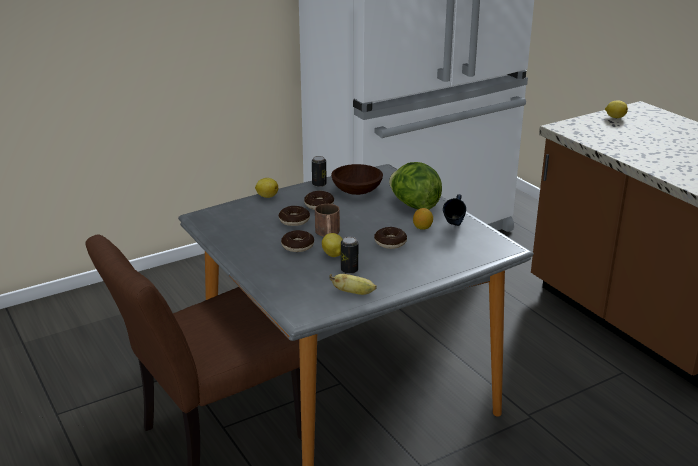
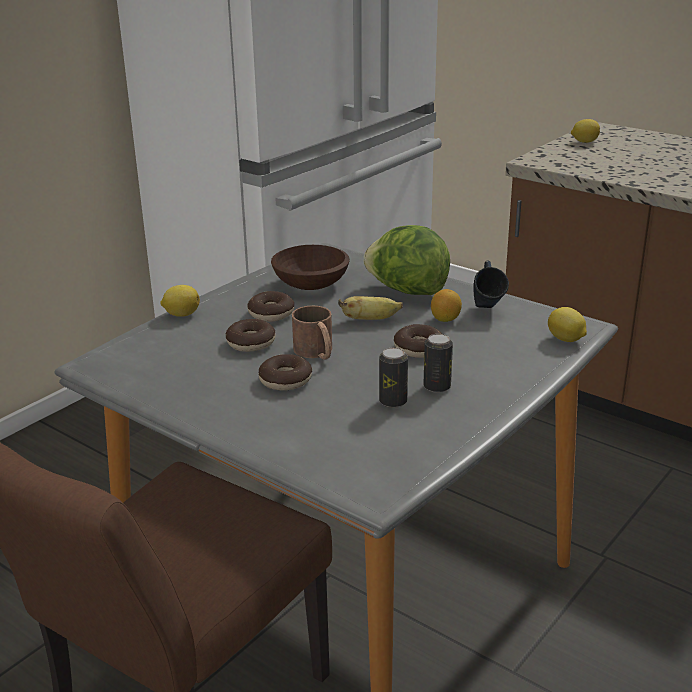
camera: 20 degrees left, 0 degrees up
can [312,156,327,187] -> can moved to [423,334,453,393]
lemon [322,233,343,257] -> lemon moved to [548,307,587,342]
banana [329,274,377,295] -> banana moved to [338,296,403,320]

